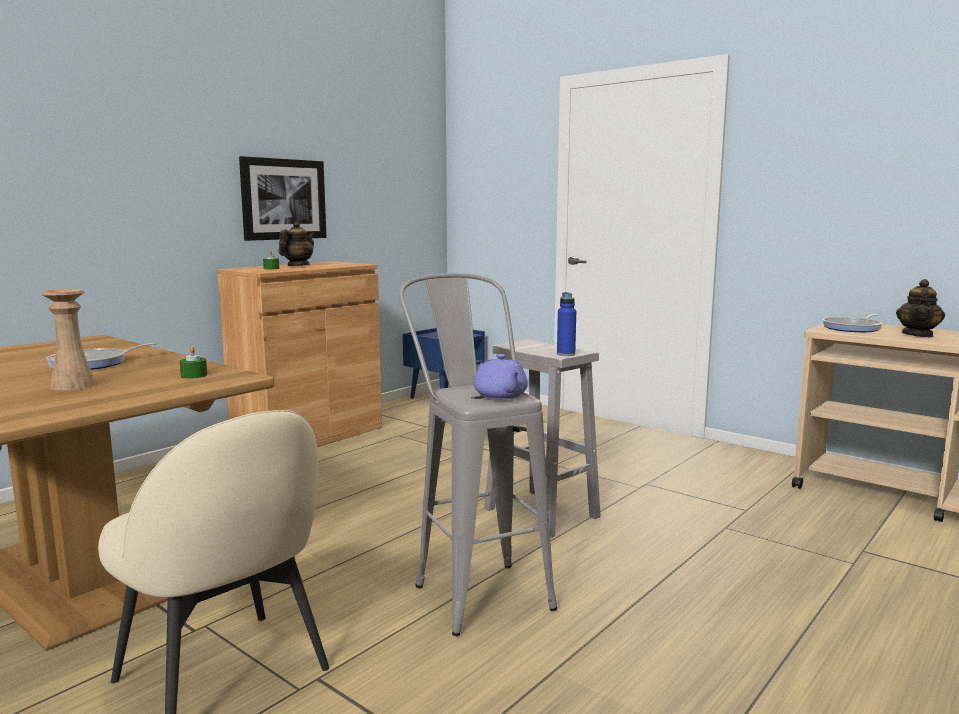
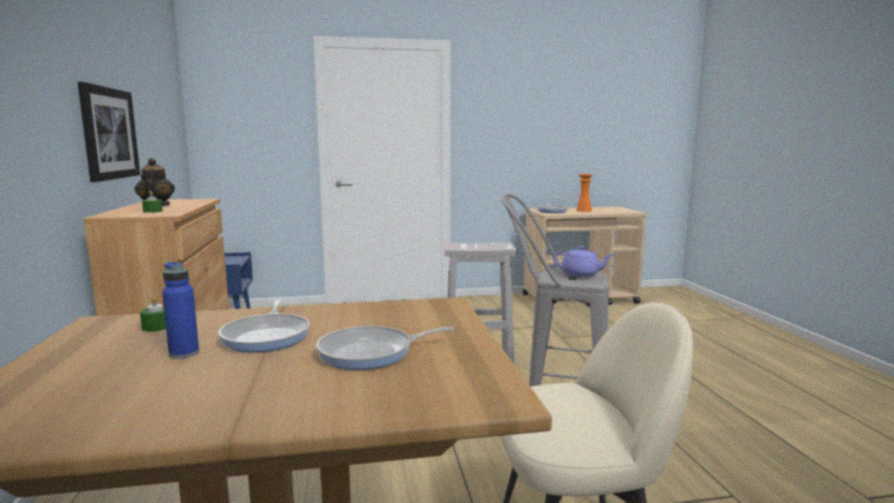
camera: 50 degrees left, 0 degrees up
beige vase [41,289,96,390] -> frying pan [316,326,454,370]
green candle [180,347,207,379] -> green candle moved to [140,296,166,332]
blue bottle [557,292,576,356] -> blue bottle moved to [162,262,199,359]
teapot [896,279,945,337] -> orange vase [576,174,593,212]

